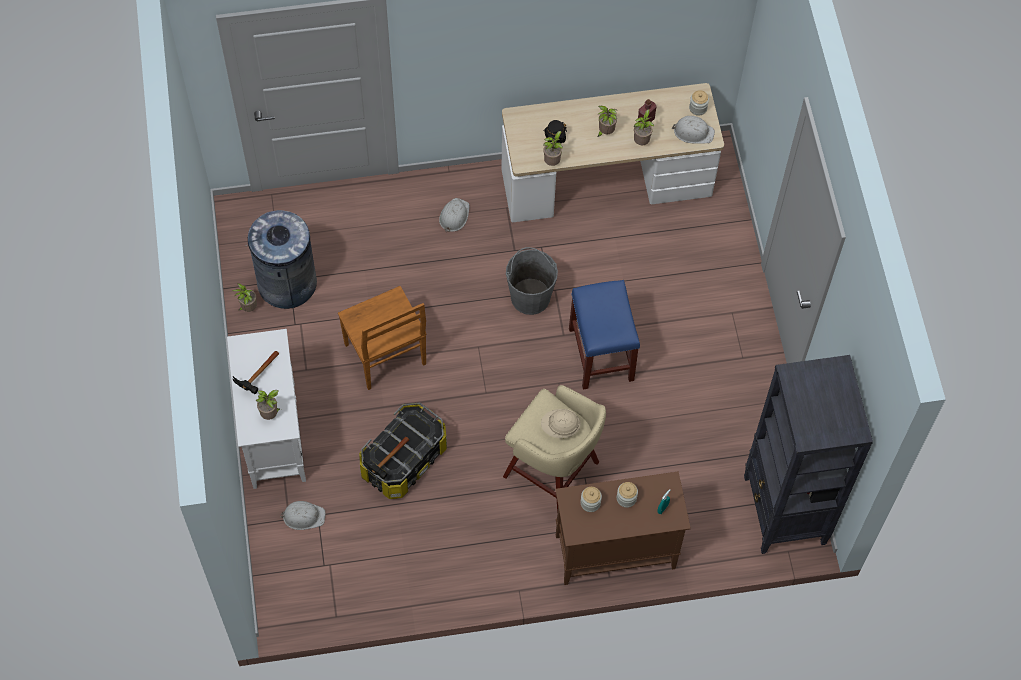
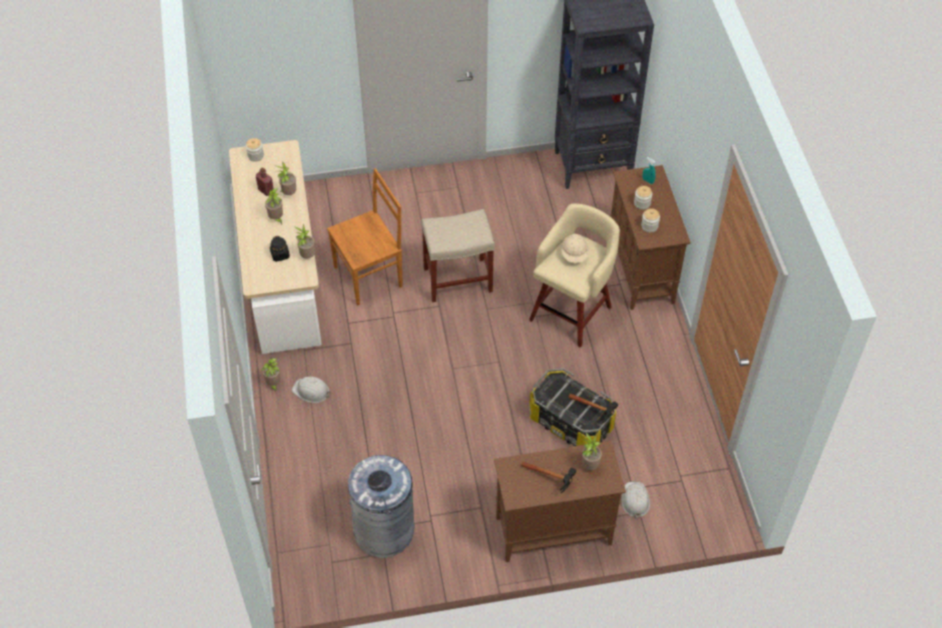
camera: 90 degrees left, 10 degrees down
white cabinet [227,329,306,489] -> brown cabinet [494,441,626,562]
potted plant [232,283,257,312] -> potted plant moved to [261,358,280,392]
brown chair [338,286,426,390] -> brown chair moved to [327,168,403,306]
grey bucket [506,247,558,315] -> none
blue stool [569,280,640,390] -> beige stool [421,209,495,302]
white hard hat [672,116,715,144] -> none

